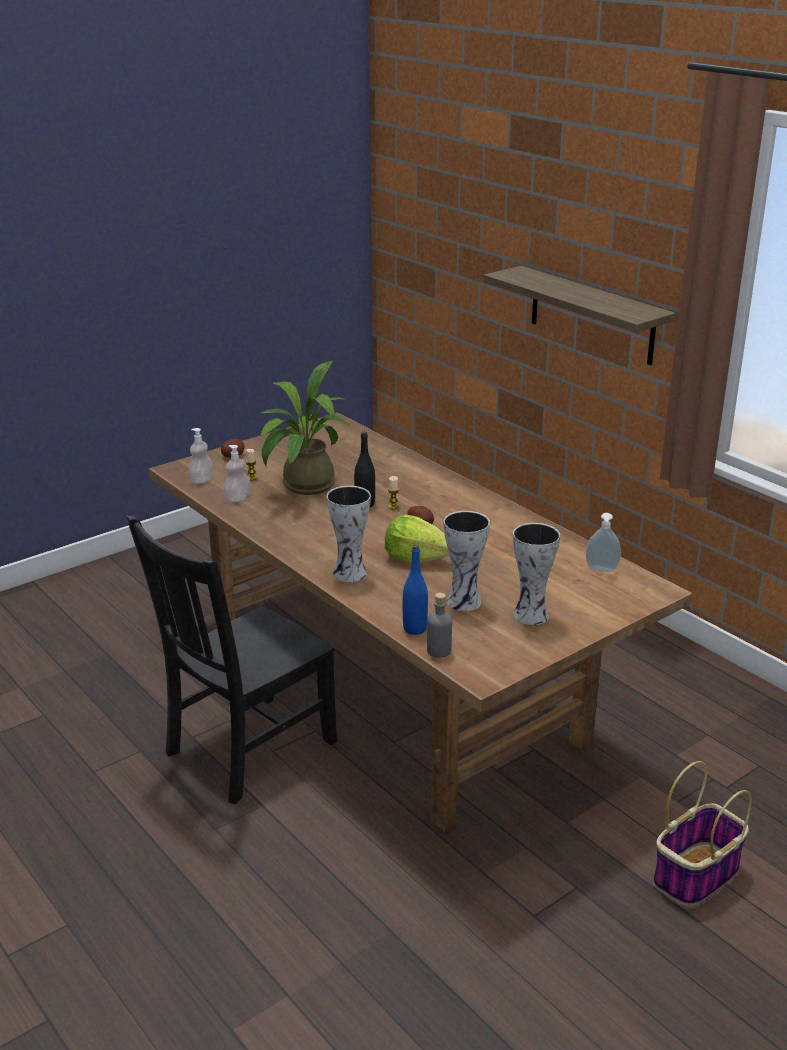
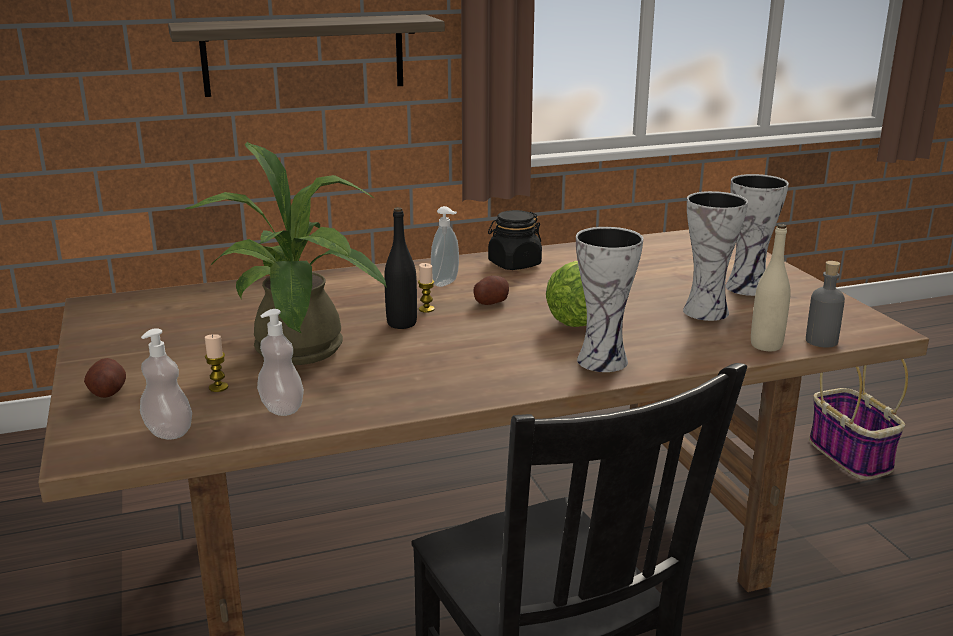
camera: 70 degrees left, 5 degrees down
blue bottle [403,545,428,635] -> beige bottle [751,224,791,351]
soap dispenser [586,513,621,572] -> soap dispenser moved to [431,206,459,287]
none -> black jar [488,210,542,270]

